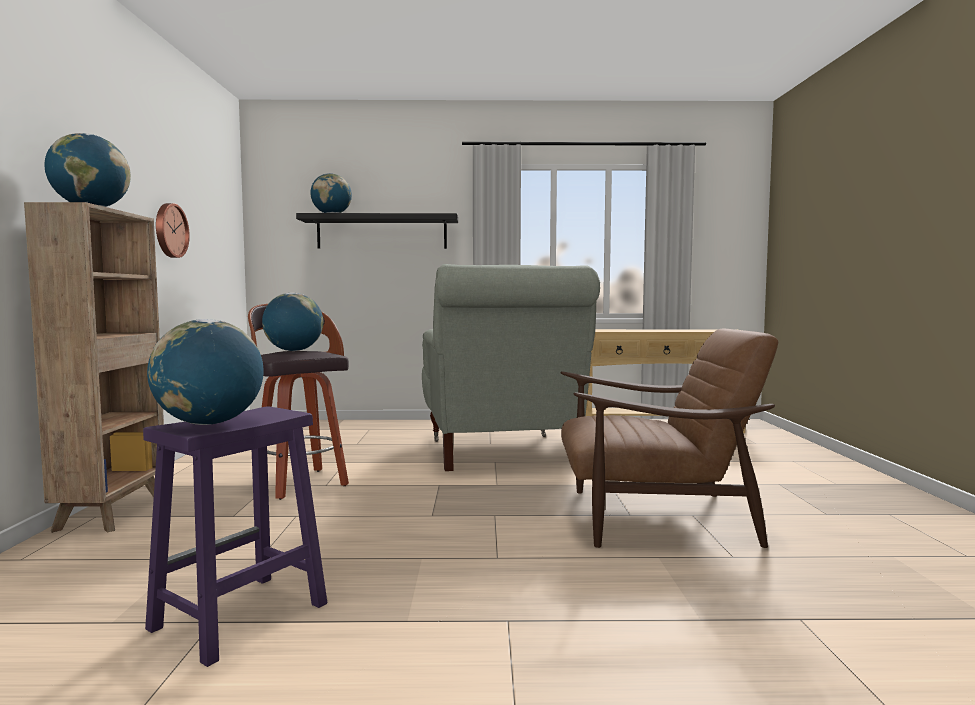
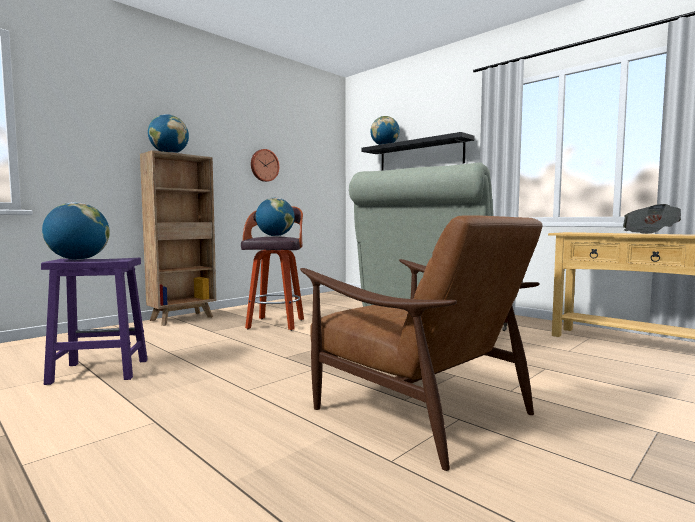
camera: 45 degrees right, 0 degrees up
none -> newspaper [623,204,681,234]

